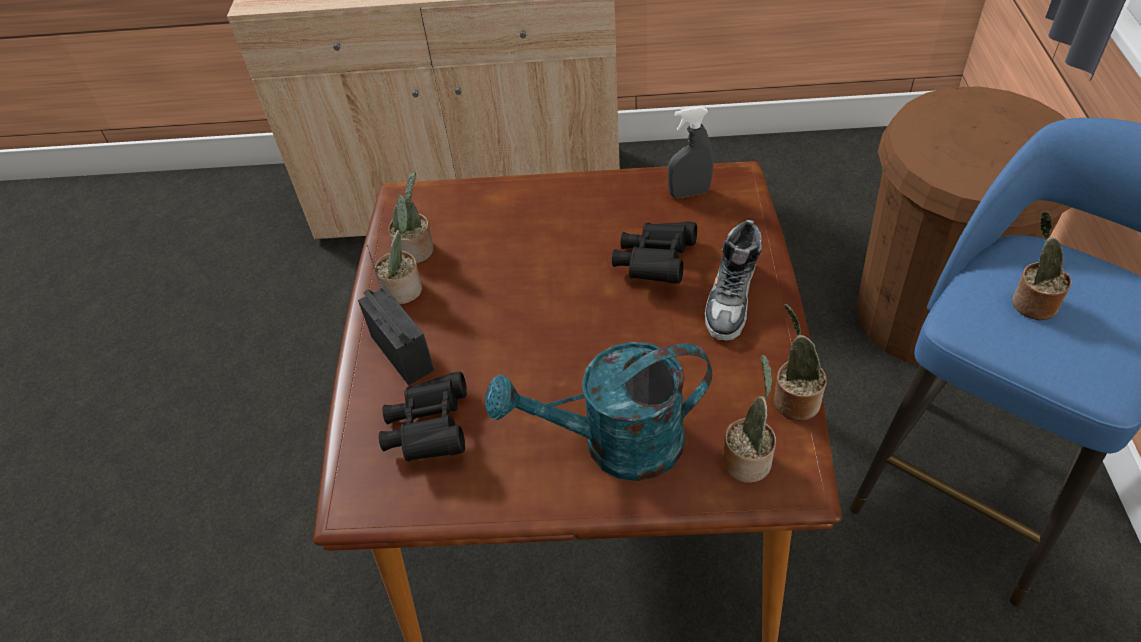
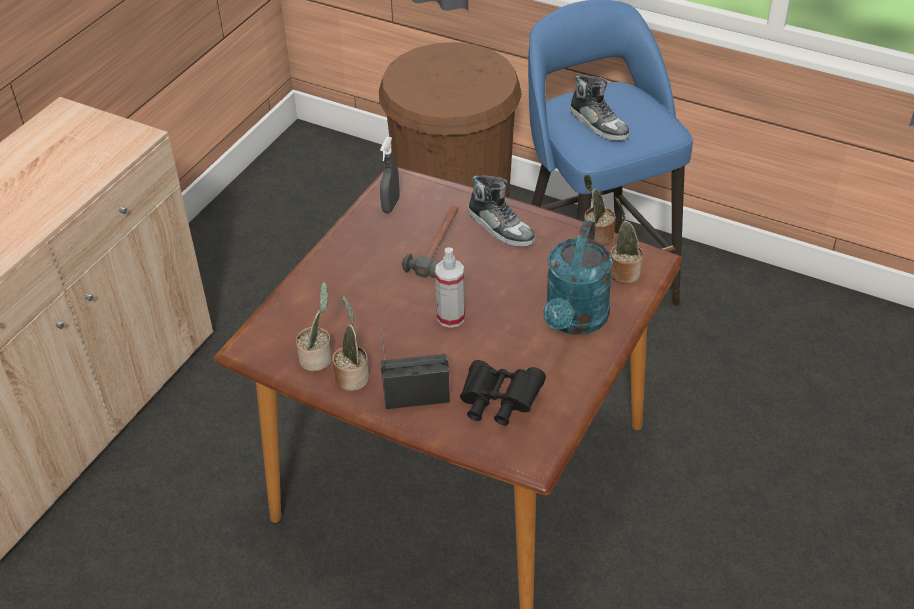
camera: 65 degrees left, 5 degrees down
black binoculars [612,221,697,284] -> hammer [402,206,459,278]
potted plant [1012,211,1071,320] -> shoe [570,75,630,141]
none -> spray bottle [435,247,465,328]

